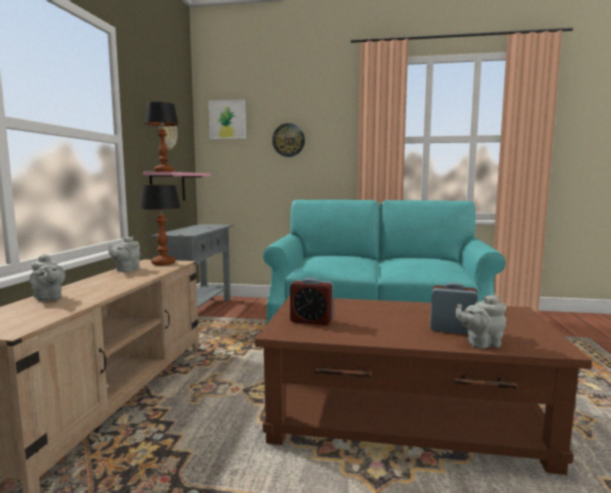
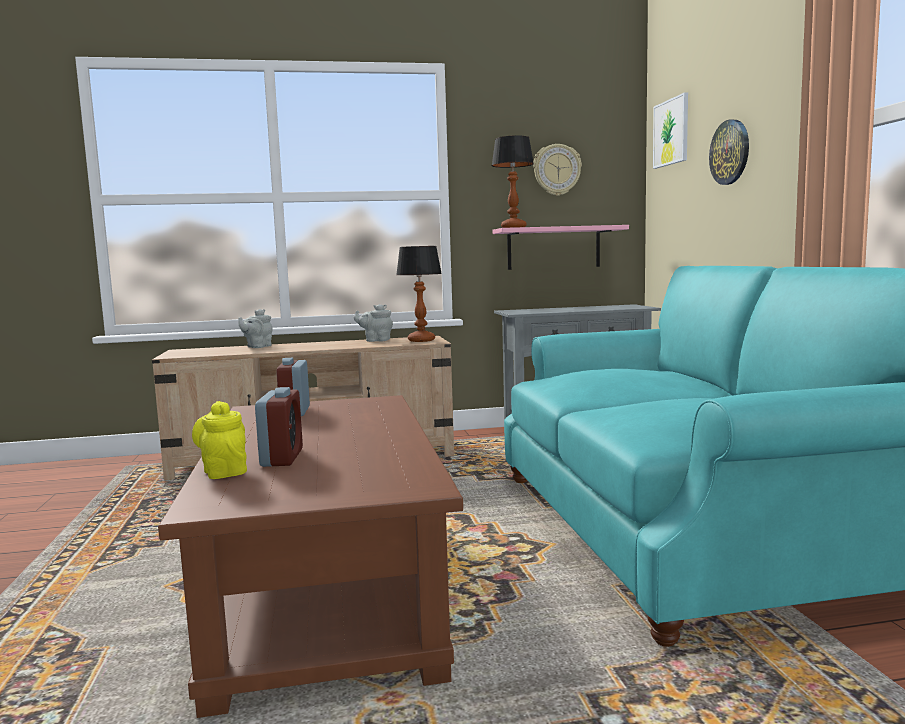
camera: 70 degrees right, 0 degrees up
grey teapot [455,295,507,349] -> yellow teapot [192,401,247,479]

